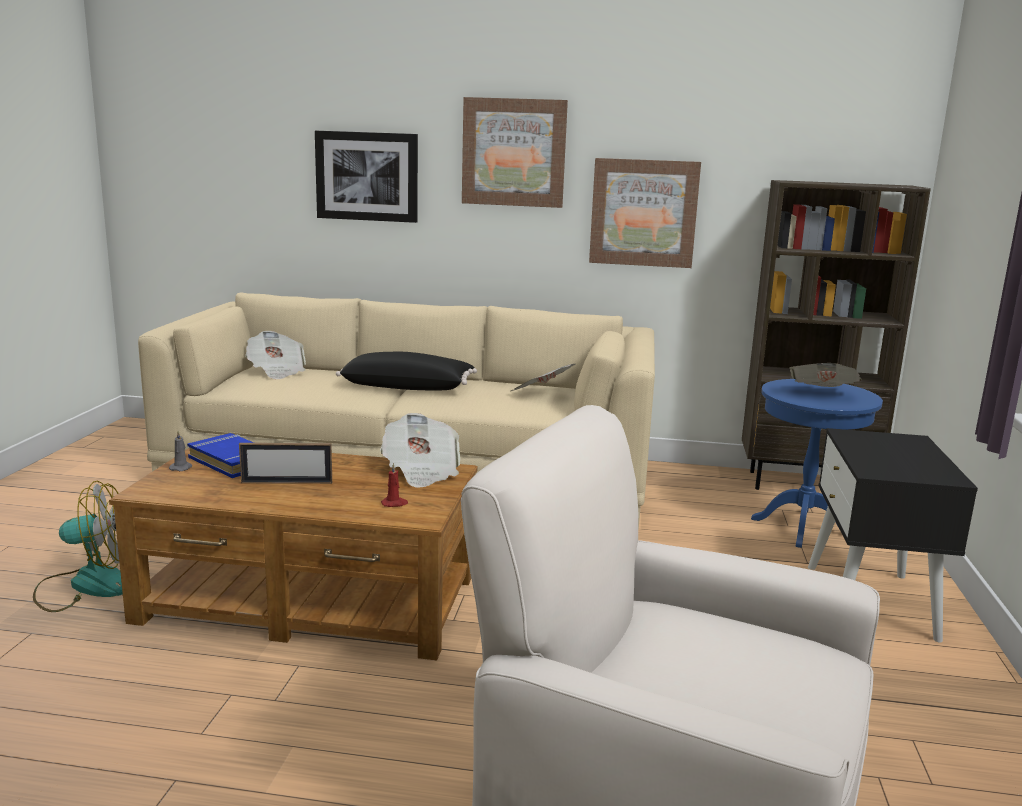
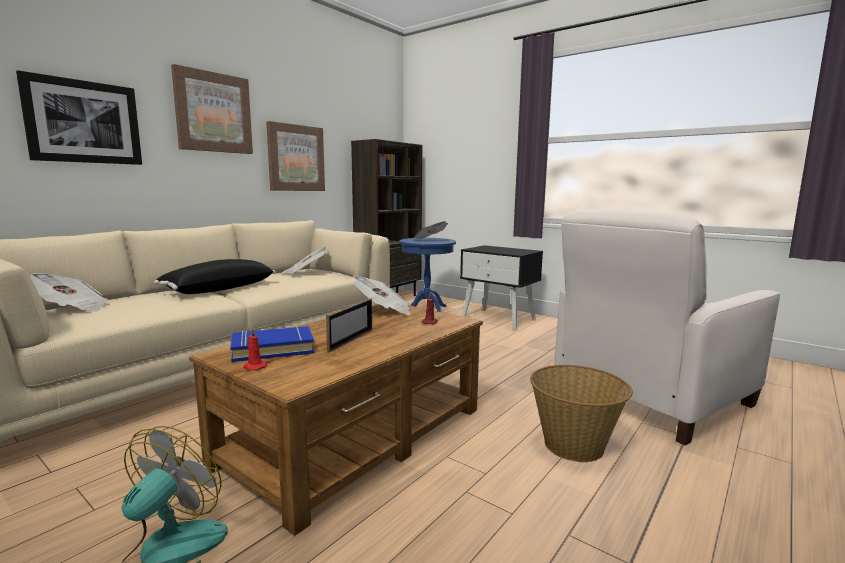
camera: 60 degrees left, 5 degrees down
grey candle [169,430,192,471] -> red candle [243,327,267,371]
none -> basket [530,365,633,462]

